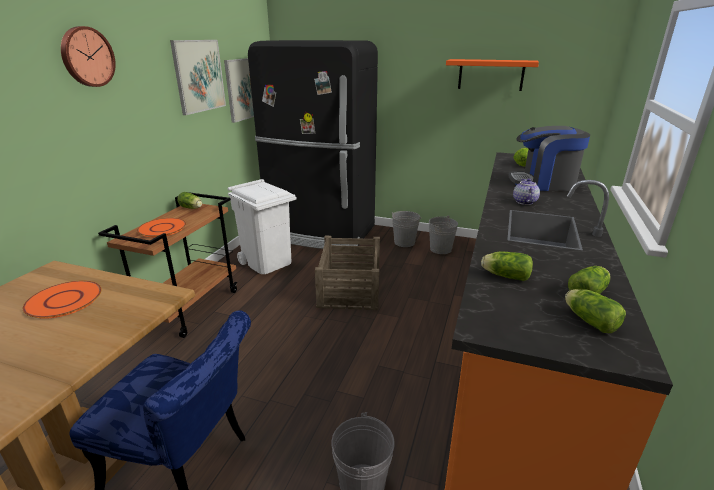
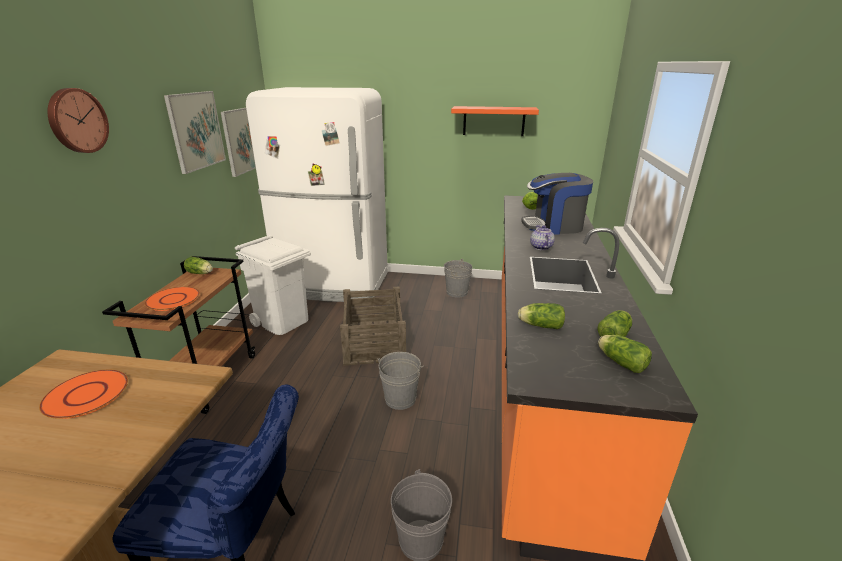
camera: 10 degrees left, 0 degrees up
black fridge [248,40,378,249] -> white fridge [246,87,388,302]
grey bucket [392,211,420,247] -> grey bucket moved to [378,352,423,410]

